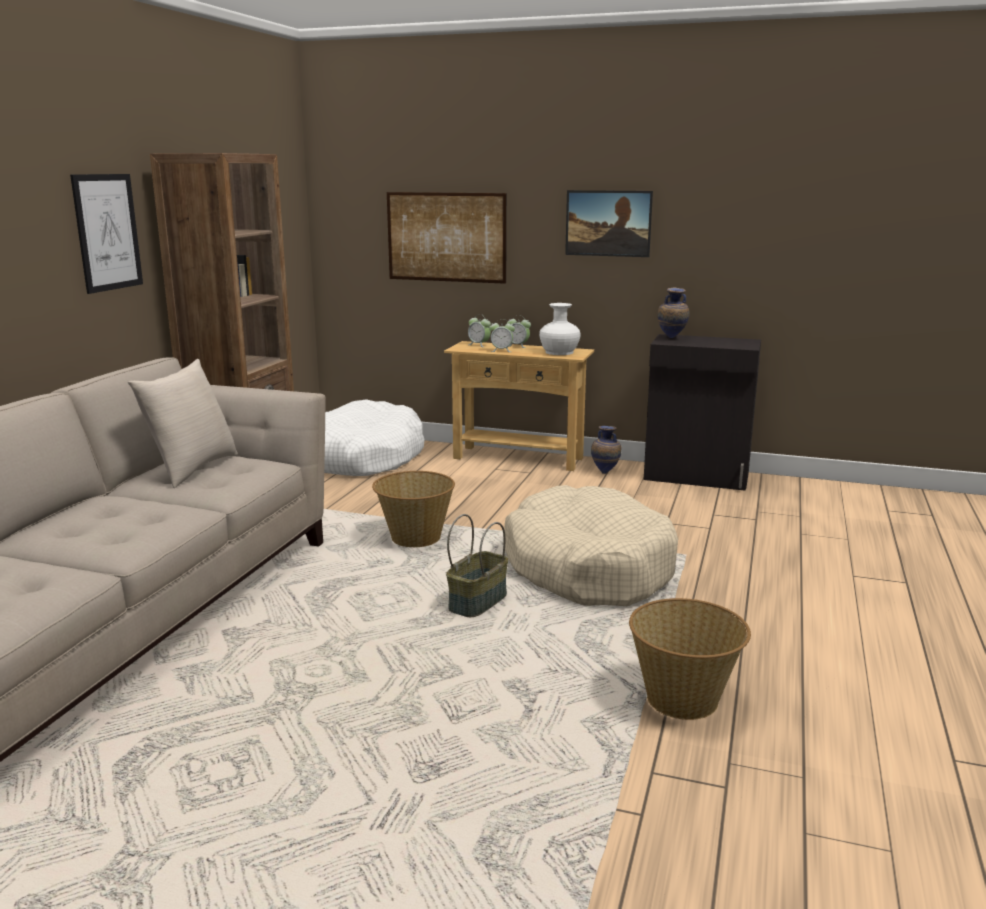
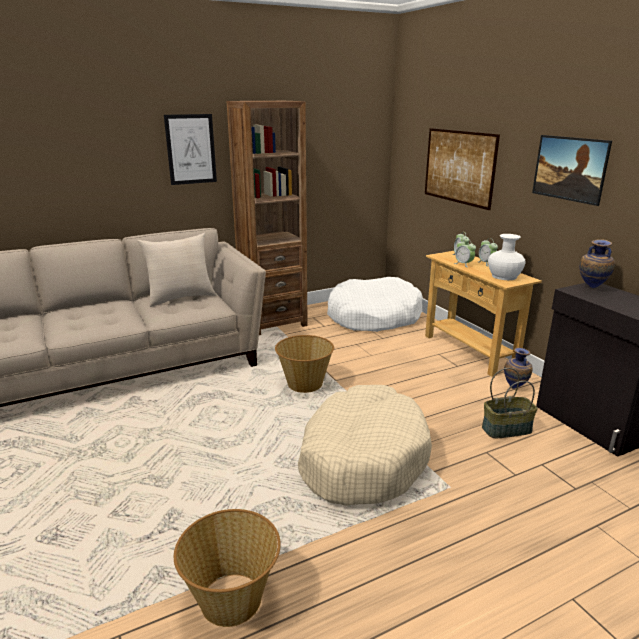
camera: 45 degrees right, 5 degrees up
basket [446,514,508,617] -> basket moved to [482,368,538,438]

